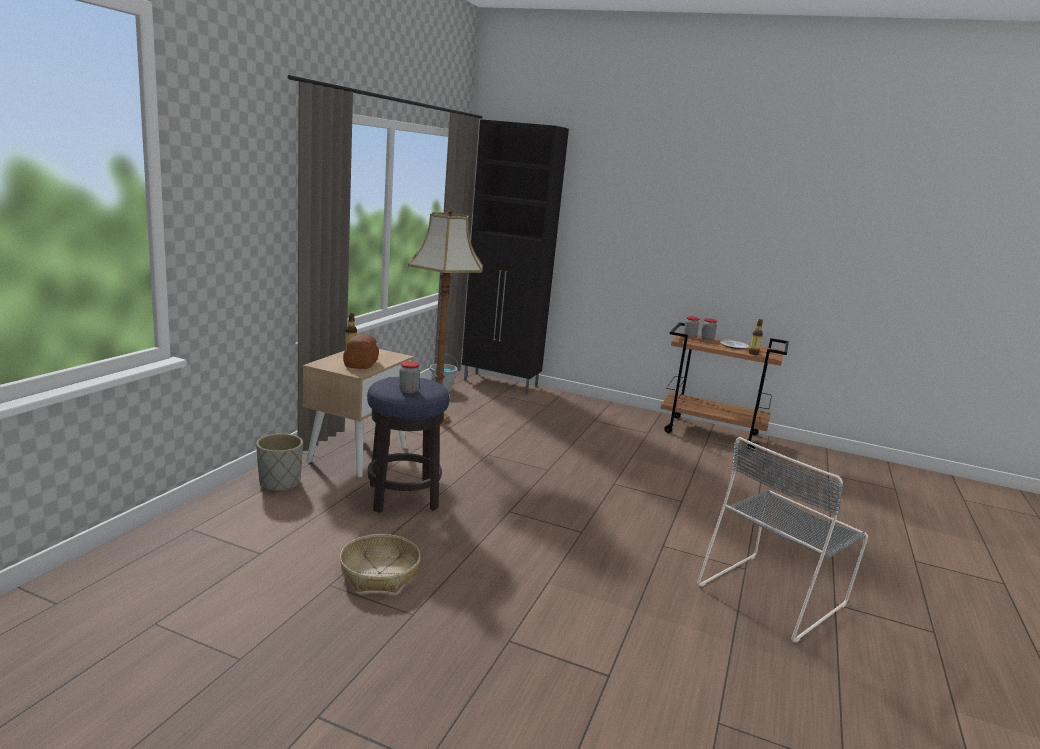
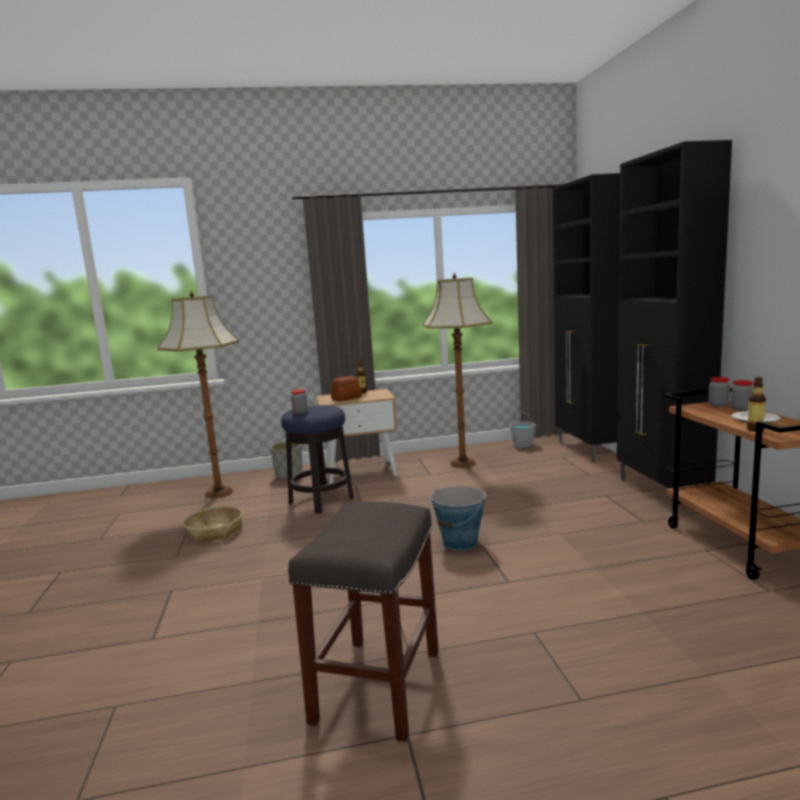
camera: 60 degrees right, 5 degrees down
grey chair [697,437,868,643] -> grey stool [288,502,439,742]
none -> floor lamp [157,290,239,498]
none -> bucket [430,486,486,551]
none -> black cabinet [617,140,732,511]

